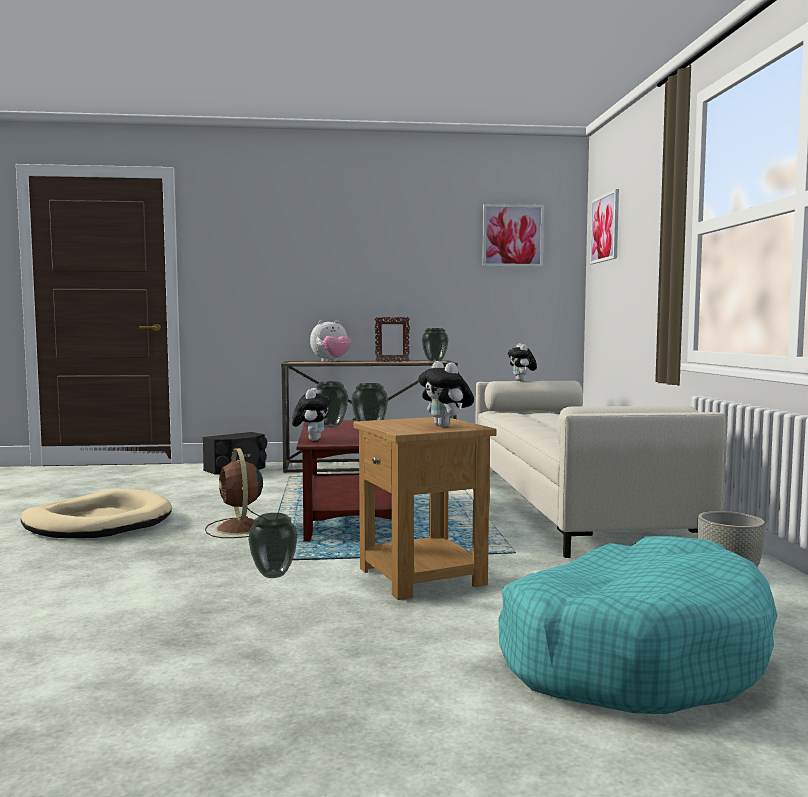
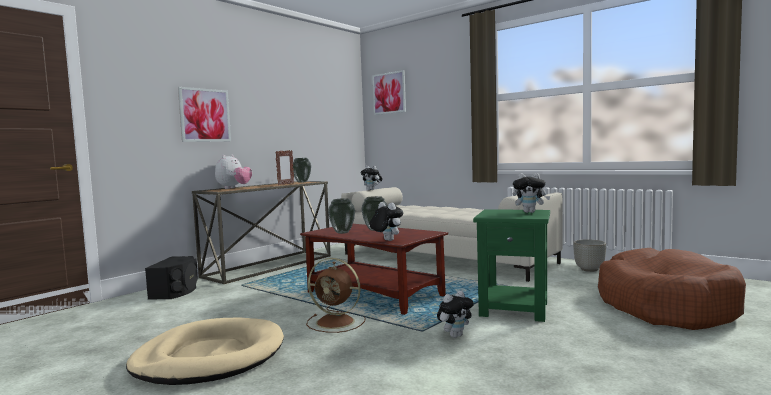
camera: 45 degrees left, 0 degrees up
vase [248,513,298,578] -> plush toy [437,291,474,338]
brown side table [354,417,497,600] -> green side table [473,209,550,322]
picture [482,204,544,267] -> picture moved to [178,87,231,142]
turquoise dog bed [499,536,778,714] -> brown dog bed [598,248,746,330]

